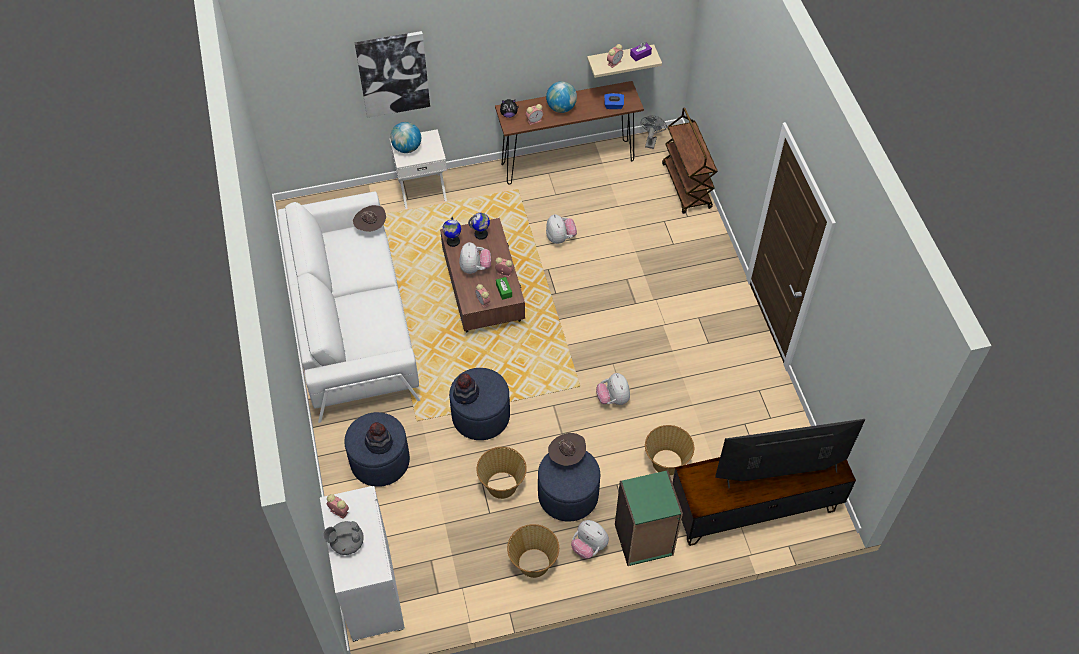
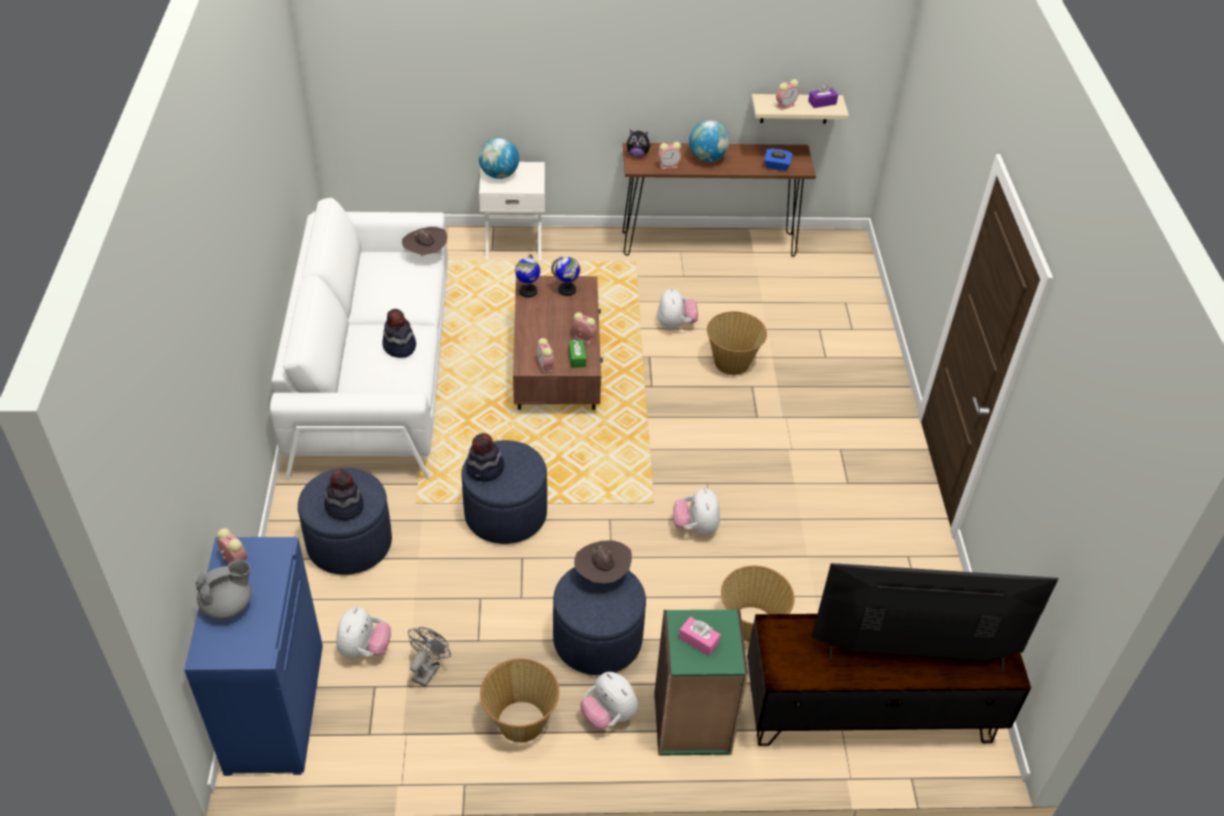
camera: 10 degrees right, 10 degrees down
white cabinet [320,486,405,642] -> blue cabinet [184,537,323,776]
grey teapot [323,521,364,555] -> grey teapot turned 150 degrees clockwise [195,560,251,619]
picture [355,31,430,118] -> none
plush toy [459,242,491,274] -> plush toy moved to [336,607,391,658]
basket [477,447,527,499] -> basket moved to [707,311,767,375]
grey fan [641,115,667,149] -> grey fan moved to [408,627,451,687]
brown cart [662,108,718,214] -> none
none -> hat [383,309,416,358]
none -> pink tissue box [679,617,721,656]

